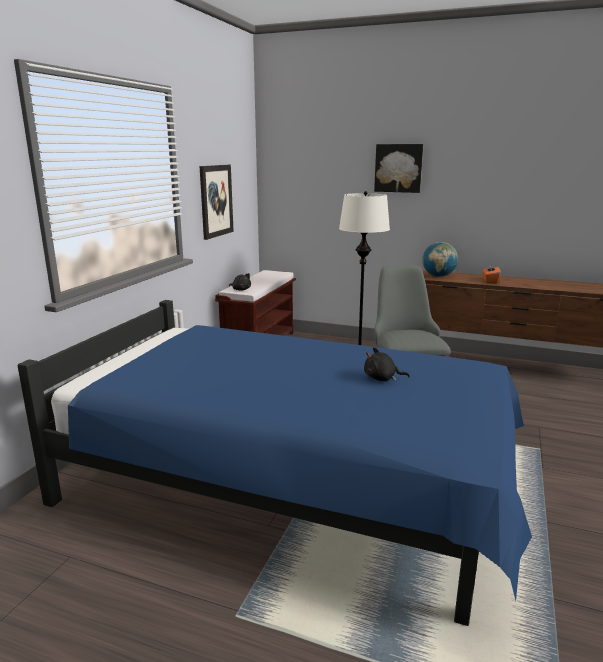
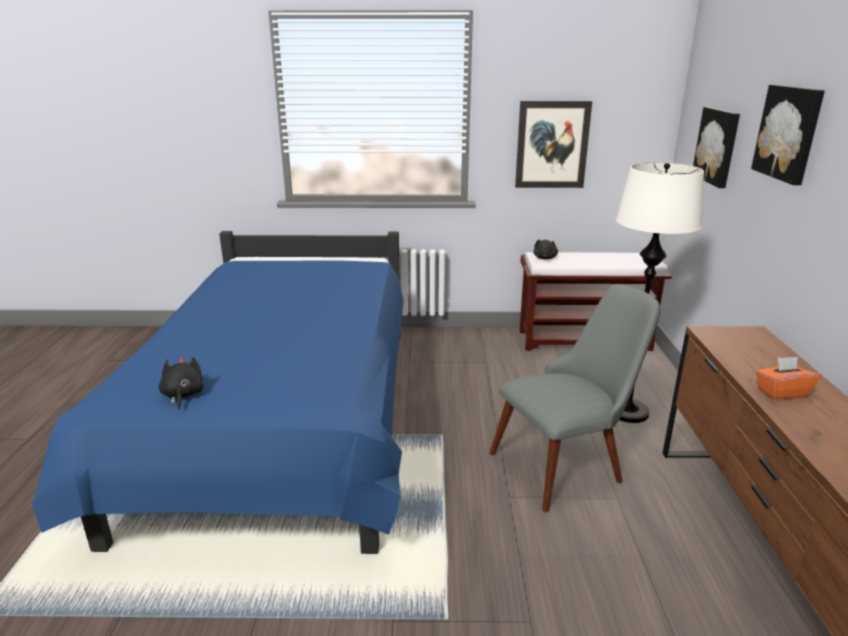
camera: 70 degrees right, 5 degrees up
black plush toy [364,347,410,381] -> black plush toy moved to [159,356,203,410]
globe [422,242,458,277] -> none
none -> picture [693,107,740,188]

